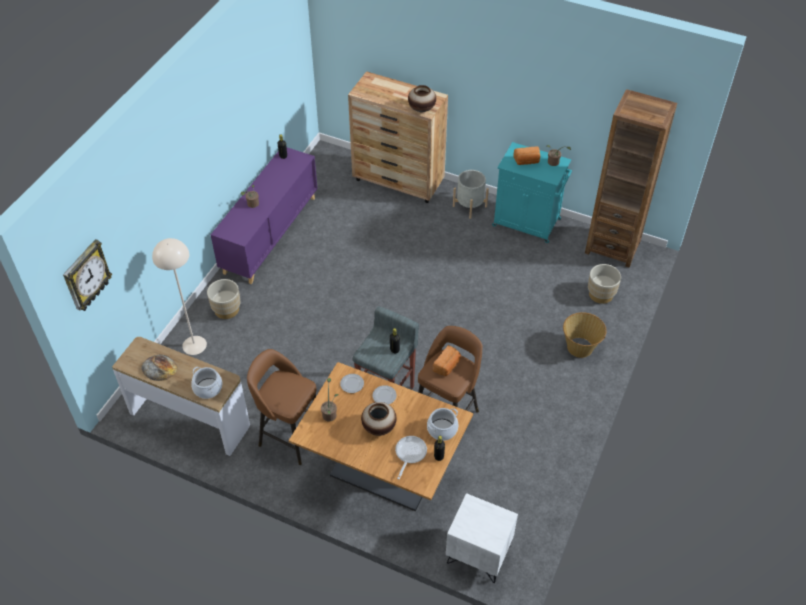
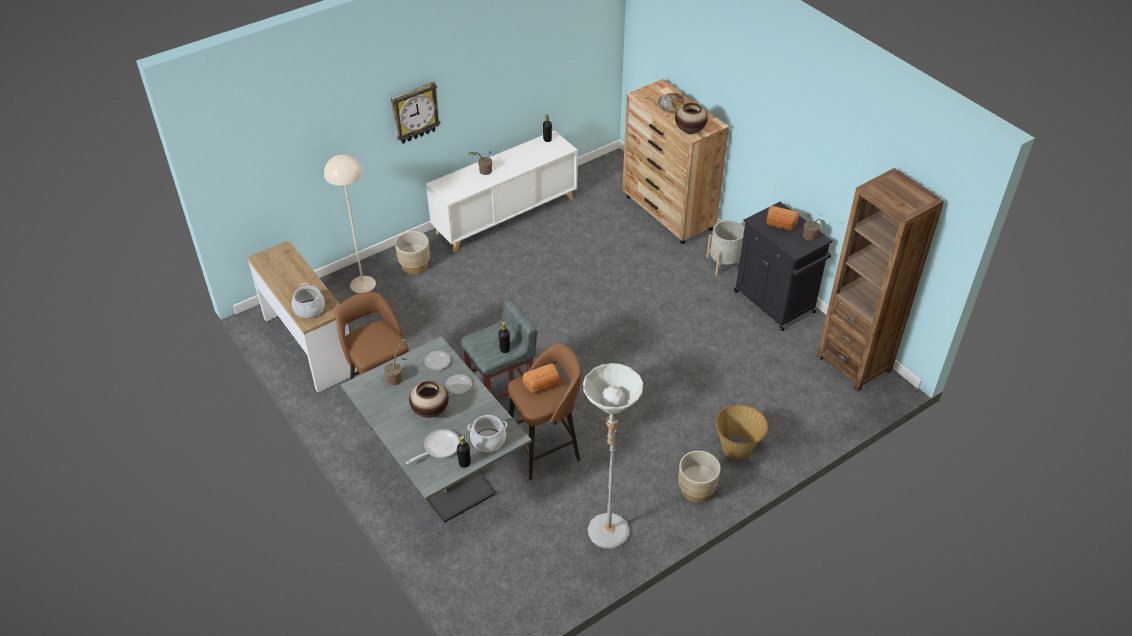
camera: 30 degrees right, 5 degrees down
wall clock [63,239,112,311] -> wall clock moved to [391,82,441,144]
bread [141,355,178,381] -> bread moved to [658,93,688,114]
purple cabinet [211,147,318,284] -> white cabinet [426,130,578,252]
brown dining table [289,362,473,511] -> grey dining table [341,336,532,523]
white nightstand [446,493,518,583] -> none
turquoise cabinet [492,142,572,243] -> black cabinet [734,202,832,331]
beige planter [588,264,621,304] -> beige planter moved to [678,451,721,503]
none -> grey floor lamp [583,363,643,549]

